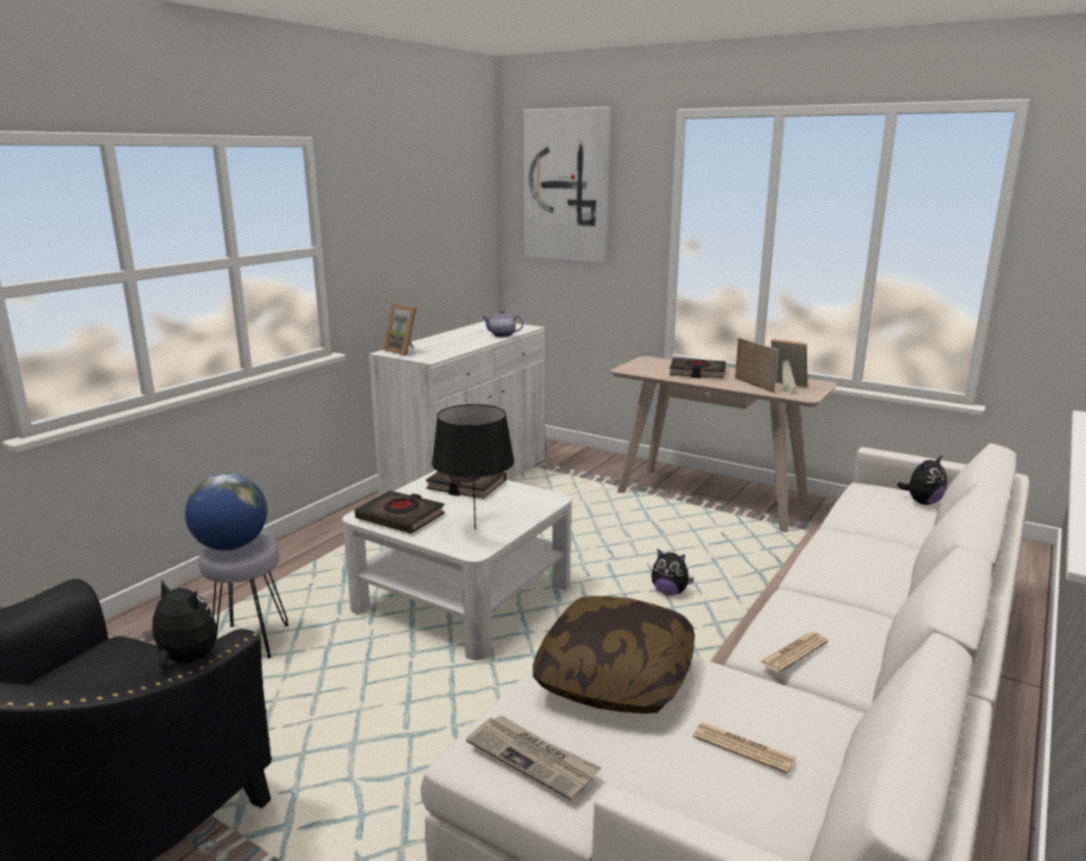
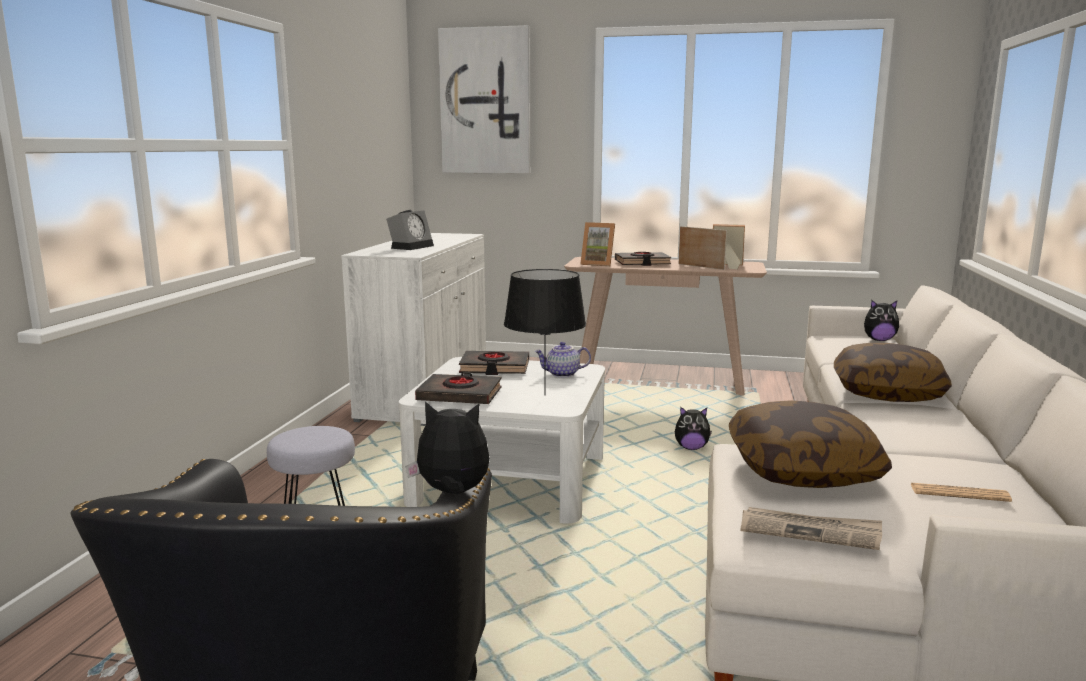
camera: 20 degrees left, 5 degrees down
globe [185,474,267,551] -> none
picture frame [382,303,417,356] -> picture frame moved to [580,222,615,266]
teapot [482,310,523,337] -> teapot moved to [534,342,591,378]
newspaper [760,632,828,673] -> none
plush toy [897,456,947,505] -> plush toy turned 60 degrees clockwise [864,300,899,341]
none -> alarm clock [386,210,434,250]
none -> pillow [834,343,952,402]

